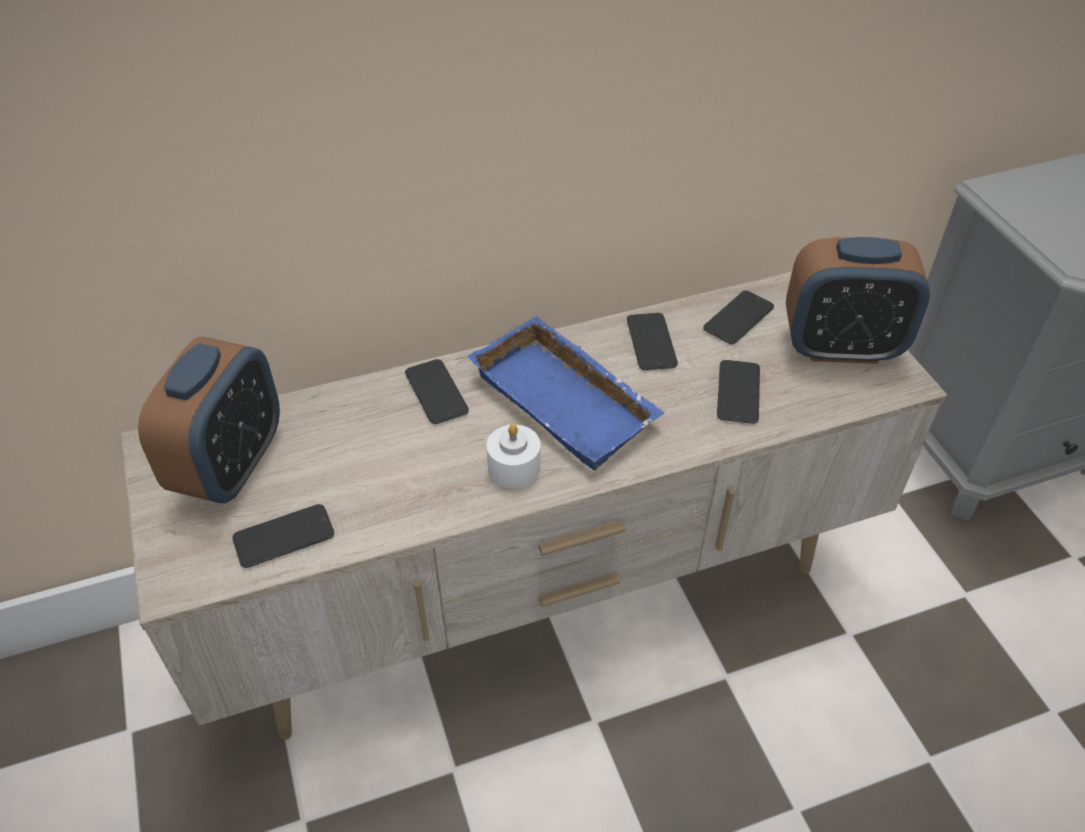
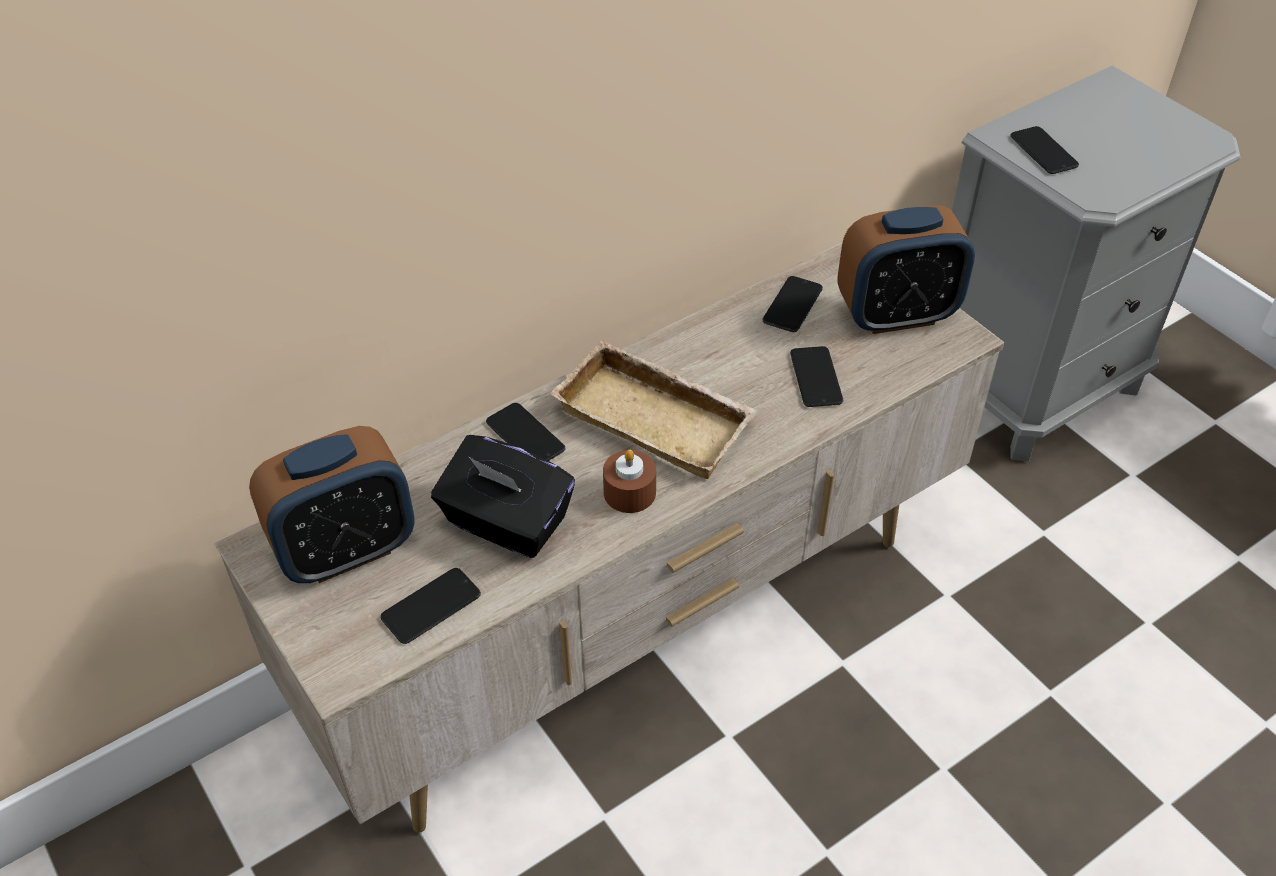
camera: 15 degrees left, 0 degrees up
alarm clock [138,337,280,503] -> alarm clock turned 60 degrees clockwise [249,426,415,583]
blue tray [467,316,665,470] -> beige tray [550,340,758,479]
white candle [486,424,541,488] -> brown candle [603,449,656,513]
phone [627,313,678,370] -> phone moved to [1011,126,1079,174]
none -> black tissue box [431,435,575,558]

